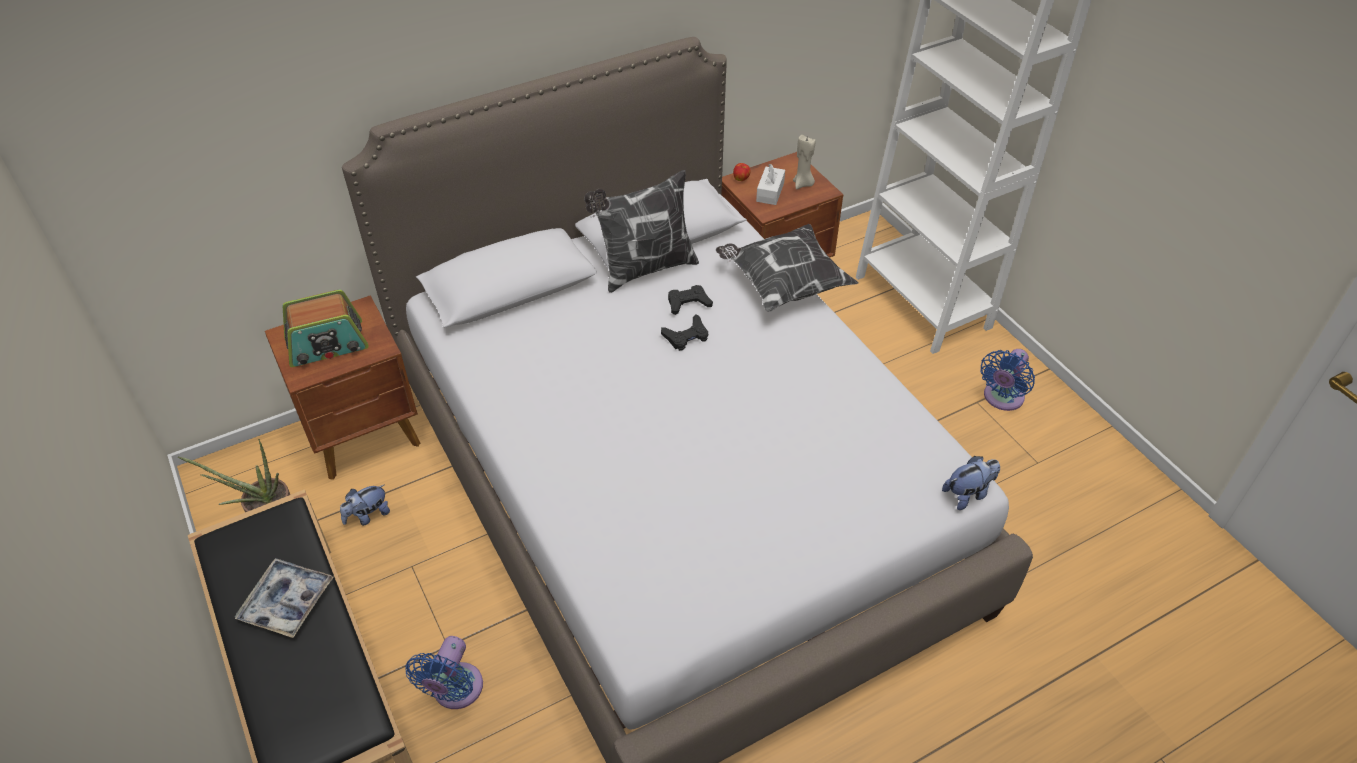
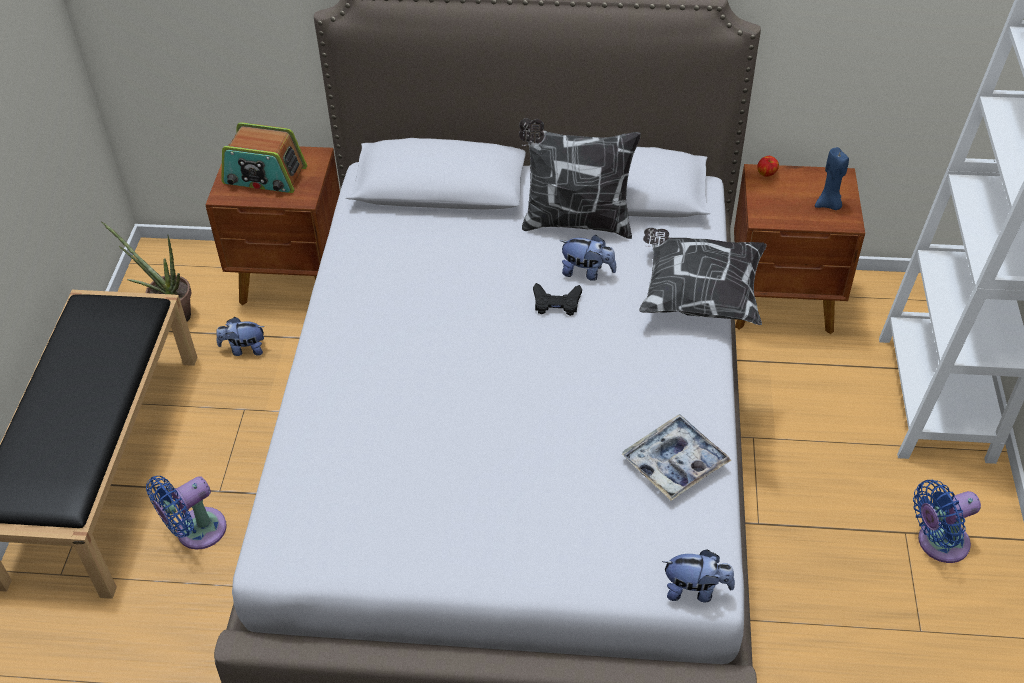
camera: 35 degrees right, 0 degrees up
tray [235,558,334,638] -> tray moved to [622,414,732,501]
black game controller [668,285,713,315] -> plush toy [560,235,616,281]
white tissue box [756,164,785,205] -> none
beige candle [793,135,816,189] -> blue candle [815,147,849,210]

